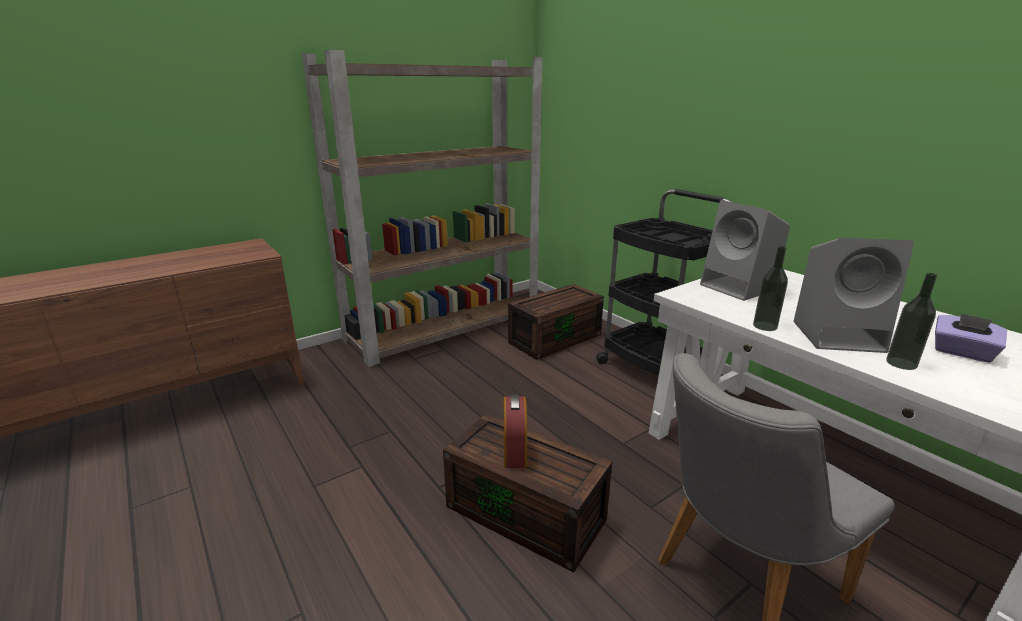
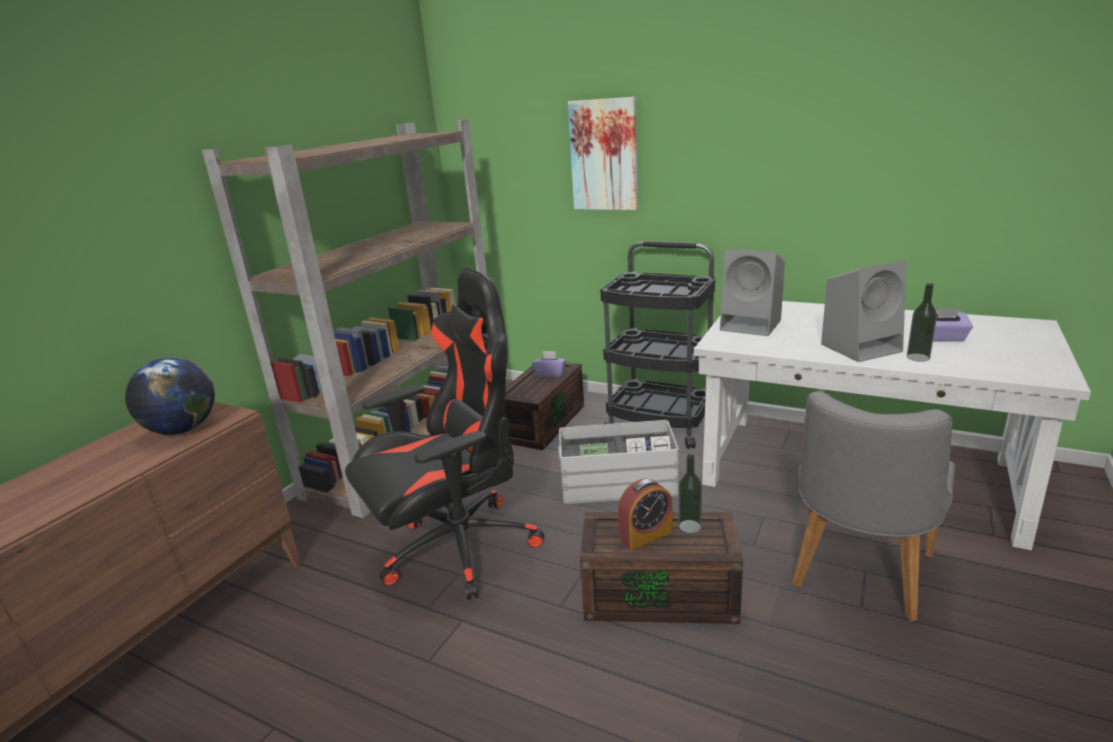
camera: 25 degrees left, 0 degrees up
alarm clock [504,394,527,468] -> alarm clock turned 90 degrees clockwise [618,478,672,550]
bottle [753,246,788,331] -> bottle moved to [679,454,702,533]
none -> globe [125,357,215,435]
none -> black office chair [345,268,544,600]
none -> purple tissue box [532,351,566,377]
none -> grey storage box [559,420,679,504]
none -> picture [568,97,638,210]

